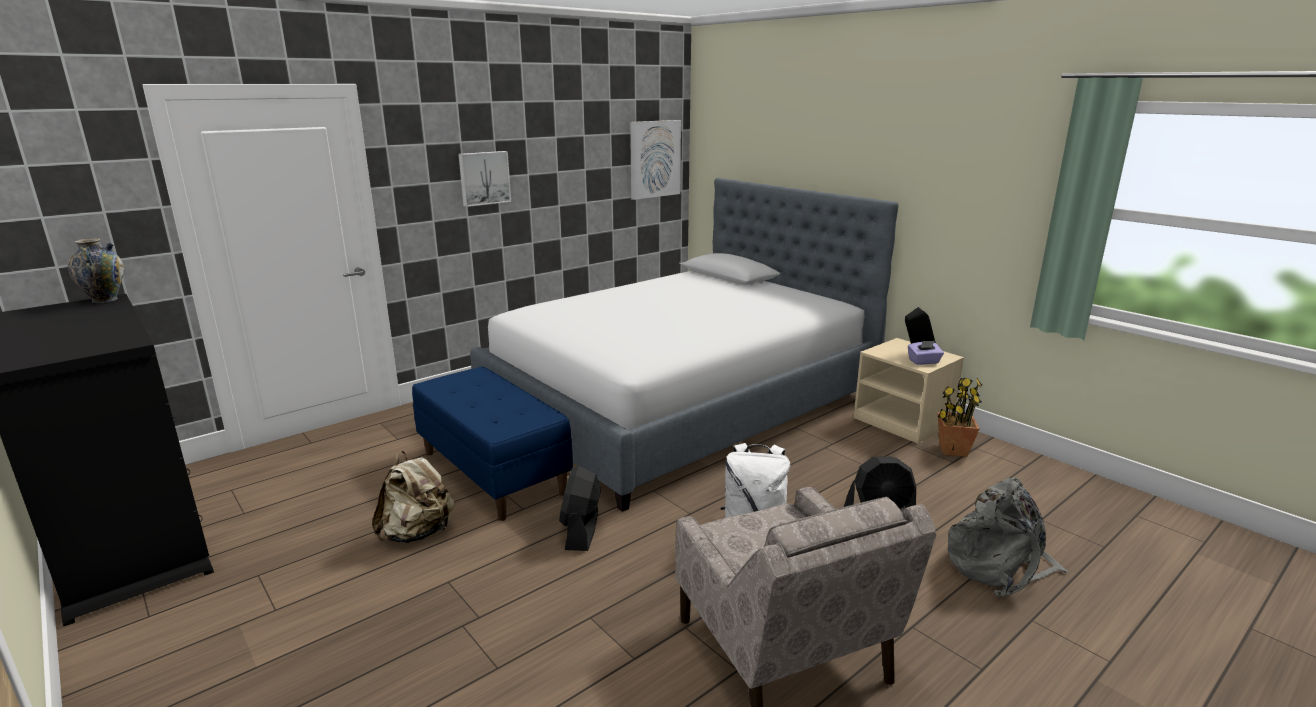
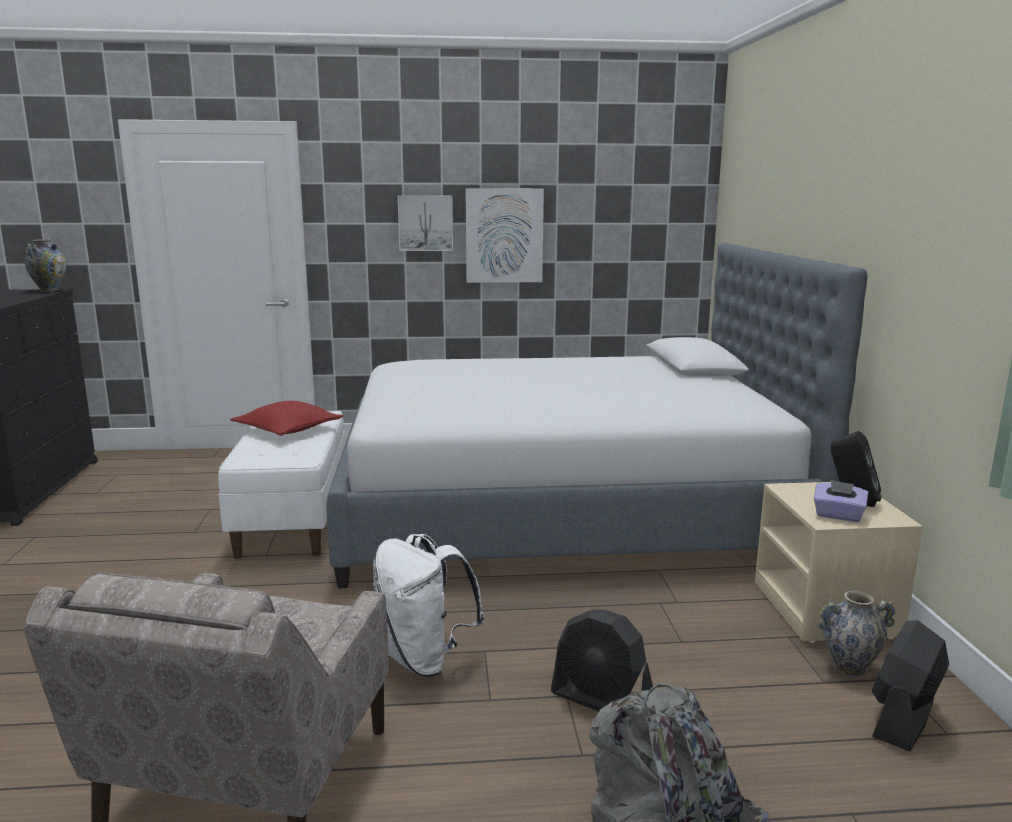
camera: 35 degrees right, 5 degrees down
beige backpack [372,451,455,543] -> none
blue bench [412,366,573,521] -> white bench [218,411,346,559]
black fan [559,466,601,551] -> black fan moved to [872,620,949,751]
picture [630,120,681,200] -> picture moved to [465,188,544,283]
potted plant [938,378,982,457] -> vase [818,590,896,677]
none -> red pillow [230,401,343,436]

